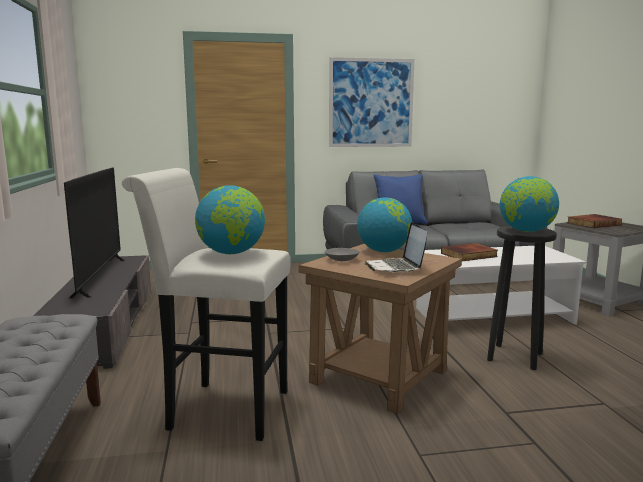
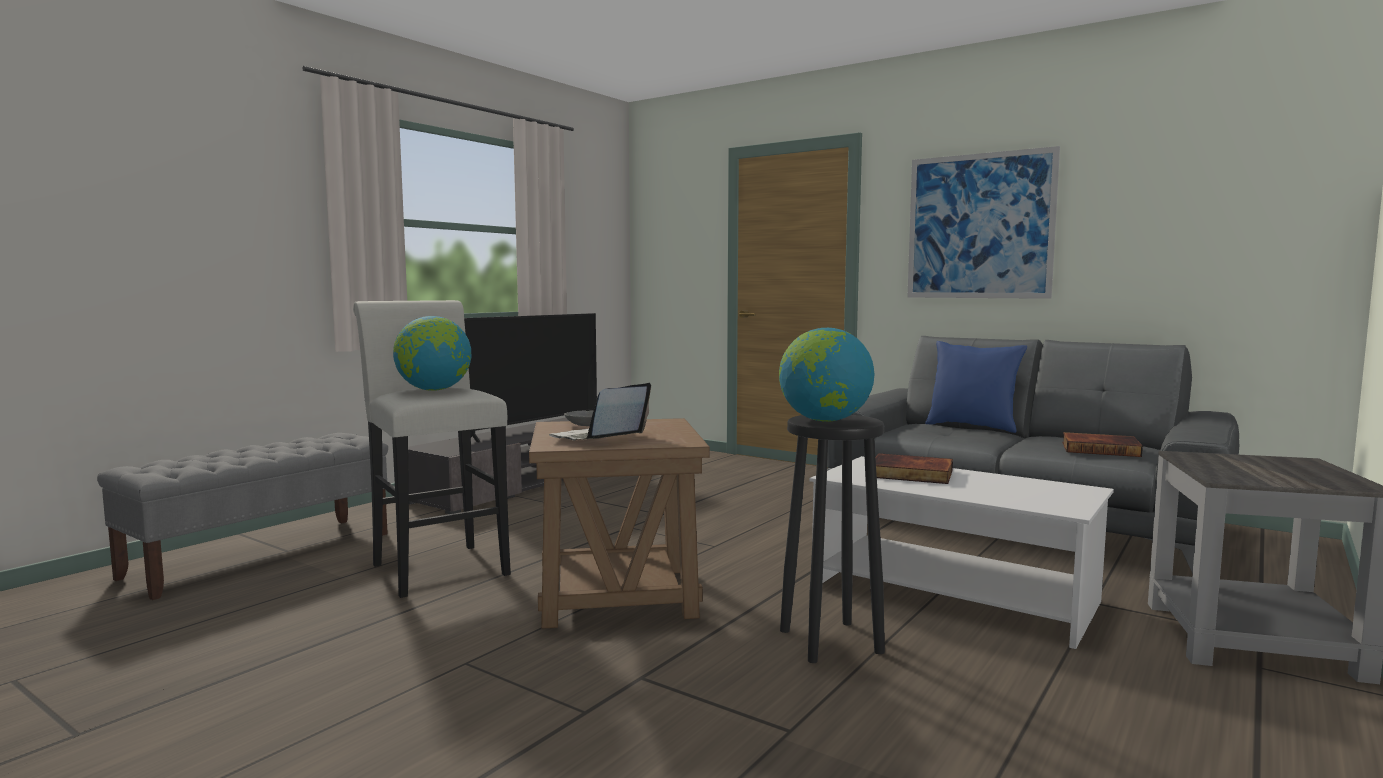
camera: 45 degrees right, 5 degrees down
globe [357,197,412,252] -> none
book [567,214,622,228] -> book moved to [1062,432,1143,457]

